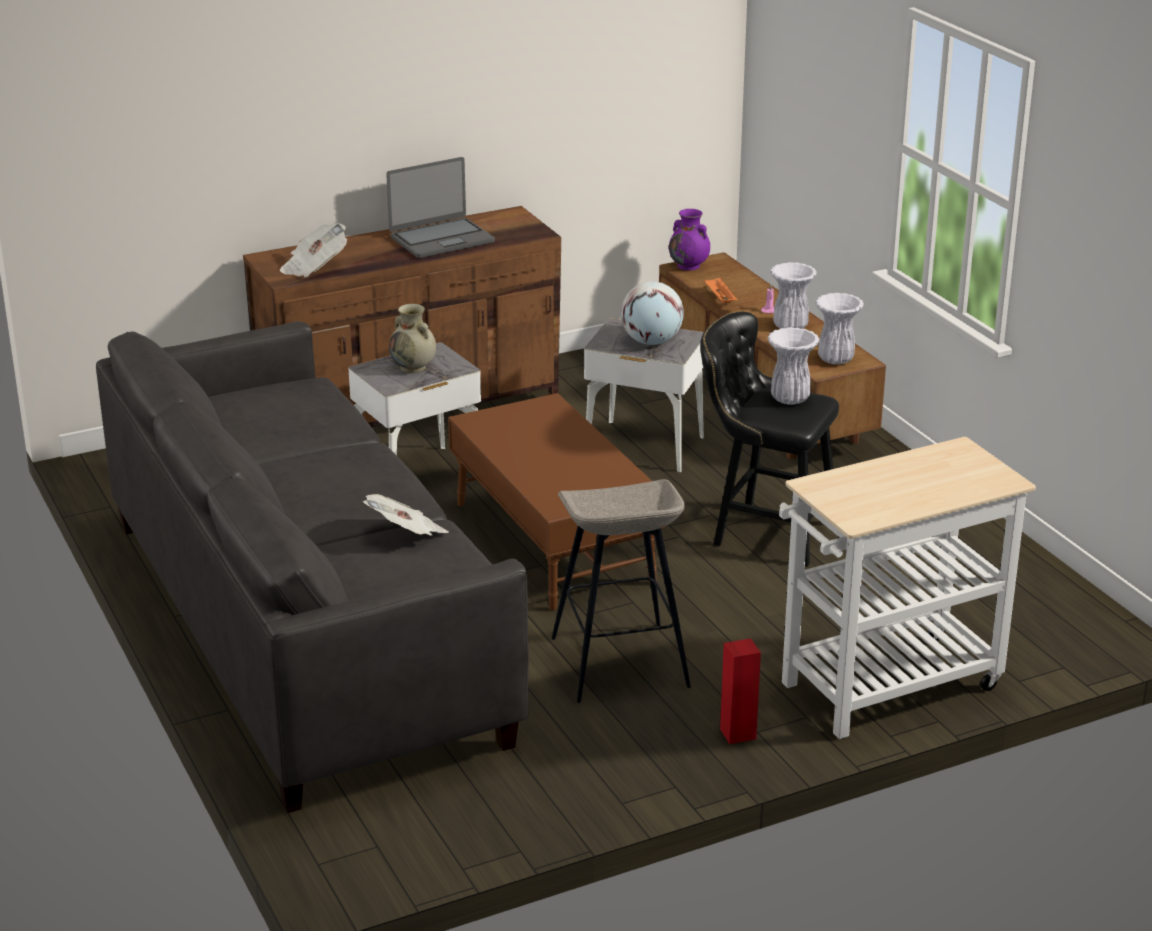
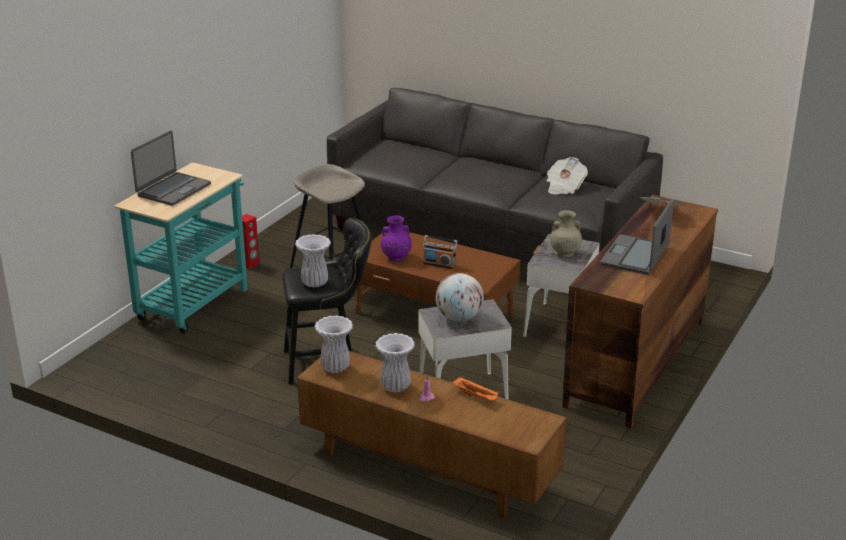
camera: 145 degrees right, 0 degrees up
newspaper [363,494,449,536] -> newspaper moved to [546,157,588,194]
purple vase [669,209,710,271] -> purple vase moved to [381,215,412,261]
white cart [779,437,1036,739] -> turquoise cart [115,163,248,334]
none -> laptop [131,131,211,206]
none -> radio [423,235,458,269]

